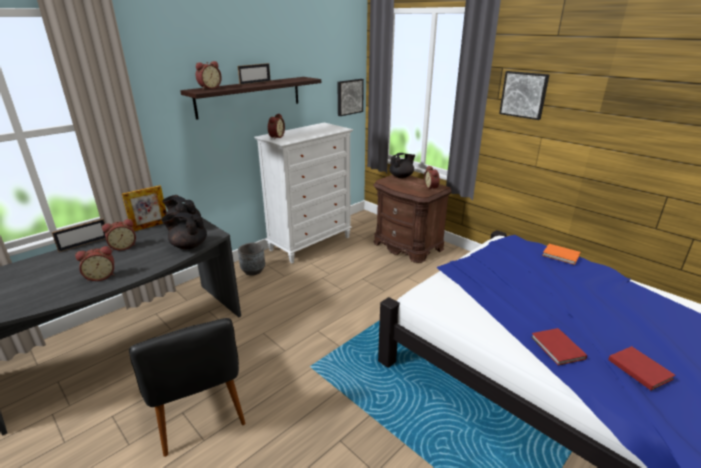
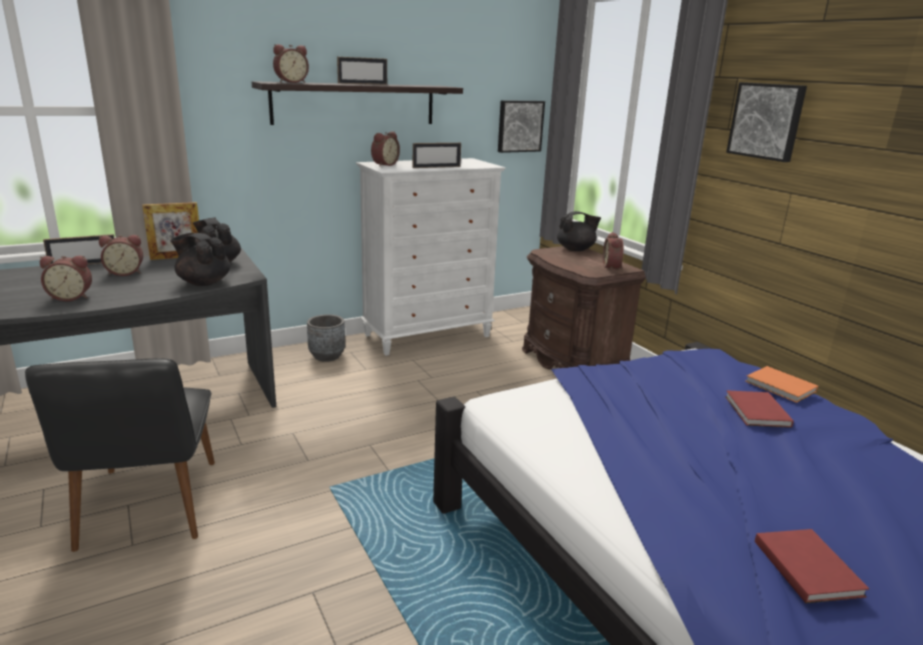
camera: 15 degrees right, 5 degrees down
red book [531,328,587,365] -> red book moved to [725,390,794,428]
none -> picture frame [412,143,461,168]

